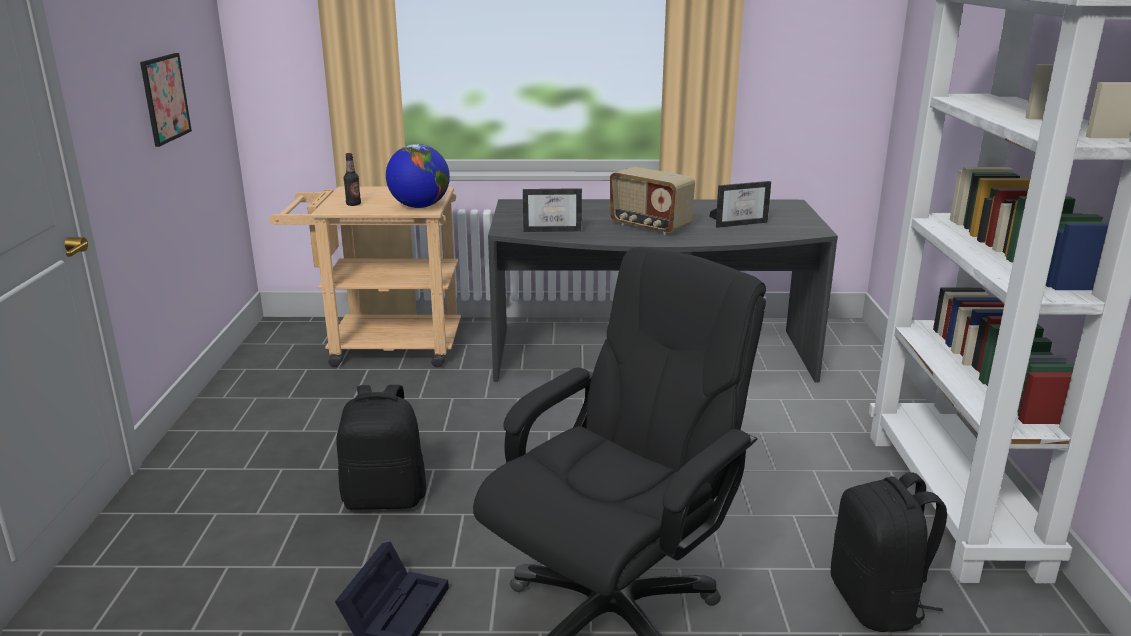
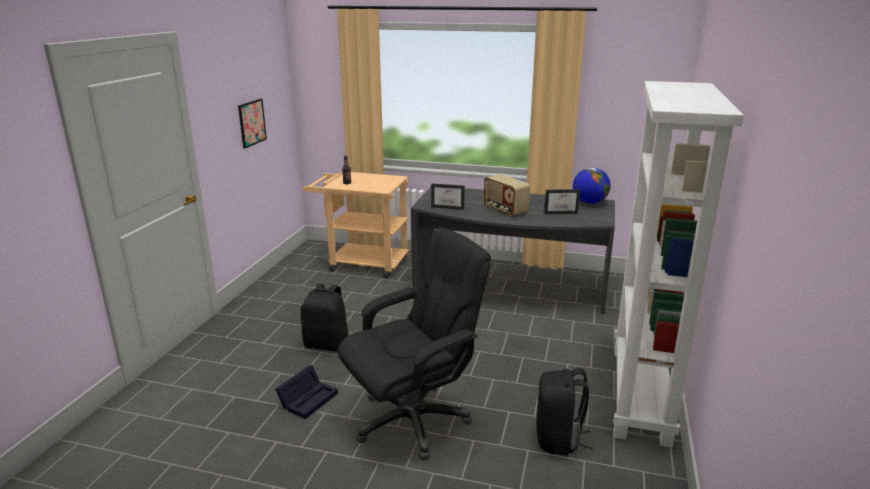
camera: 15 degrees right, 0 degrees up
globe [386,144,450,208] -> globe moved to [573,167,611,204]

